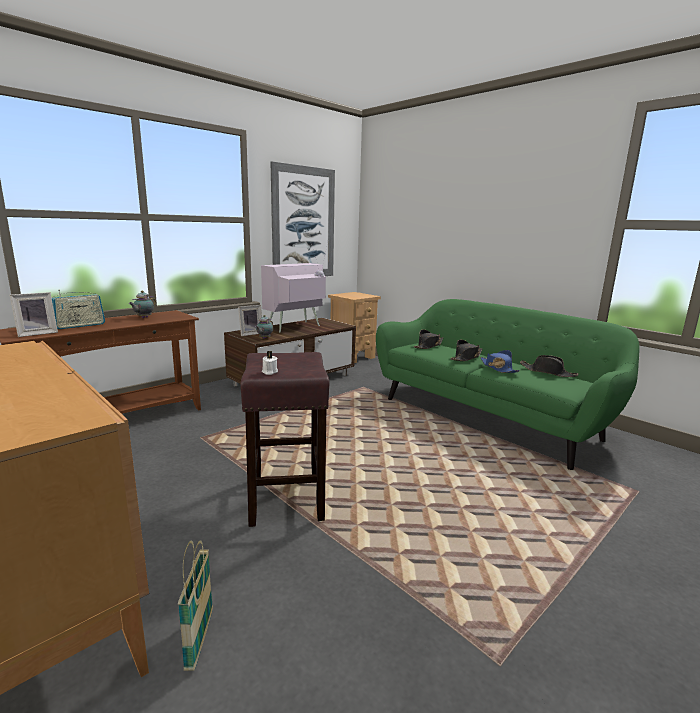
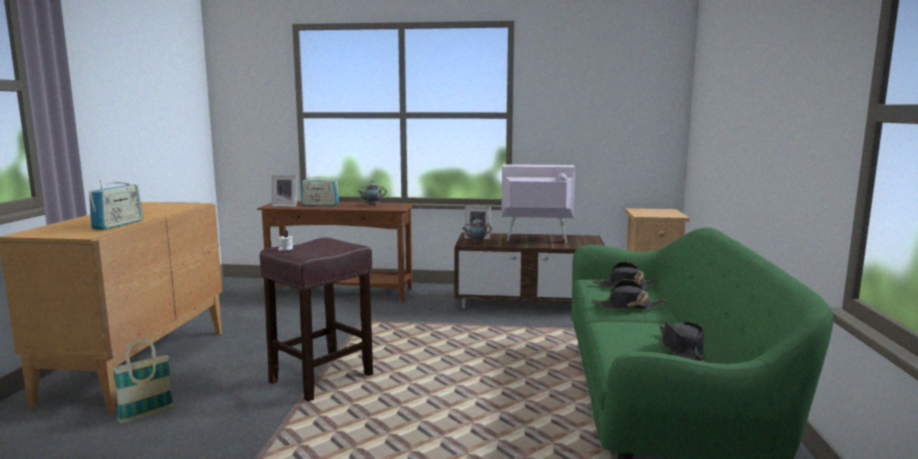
camera: 50 degrees right, 5 degrees down
picture [270,161,335,276] -> none
blue hat [481,350,520,373] -> none
none -> radio [89,180,143,230]

